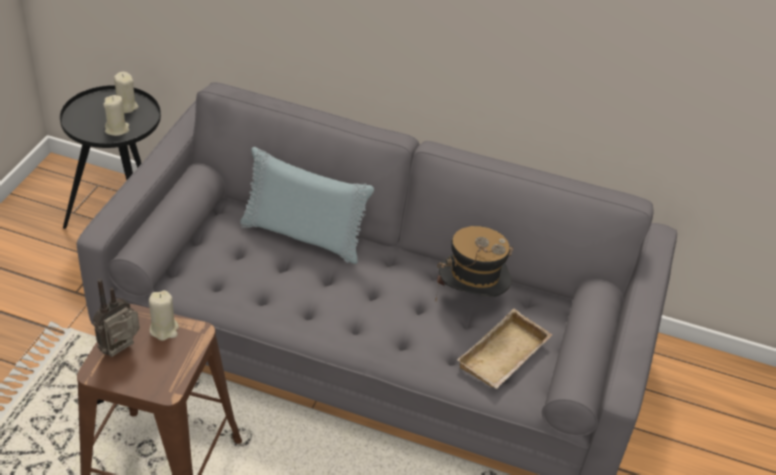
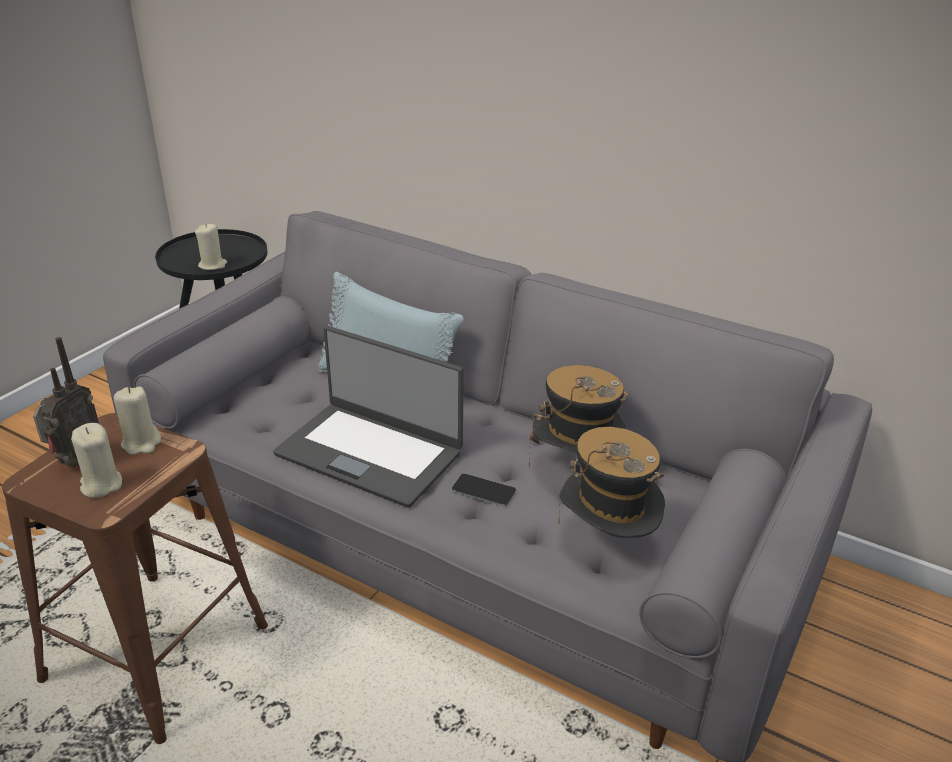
camera: 15 degrees right, 10 degrees down
radio [93,279,140,357] -> radio turned 150 degrees clockwise [33,337,99,467]
beige candle [114,72,138,113] -> beige candle moved to [71,423,122,498]
beige tray [457,309,553,389] -> hat [558,427,665,538]
none -> laptop [273,326,464,508]
none -> phone [452,474,516,506]

